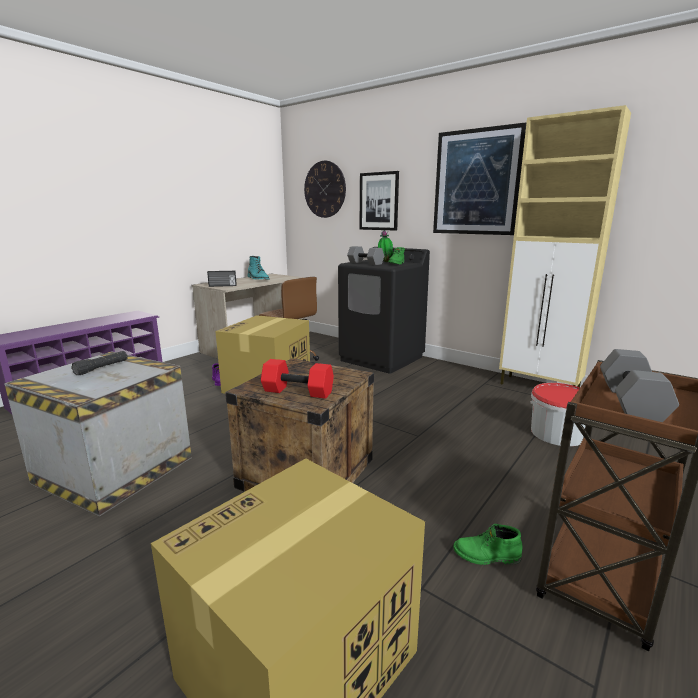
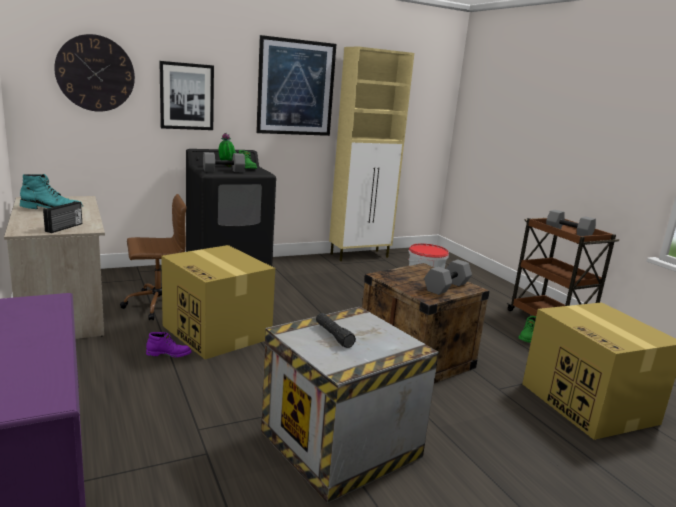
camera: 65 degrees left, 0 degrees up
red dumbbell [261,359,334,399] -> grey dumbbell [424,259,472,295]

